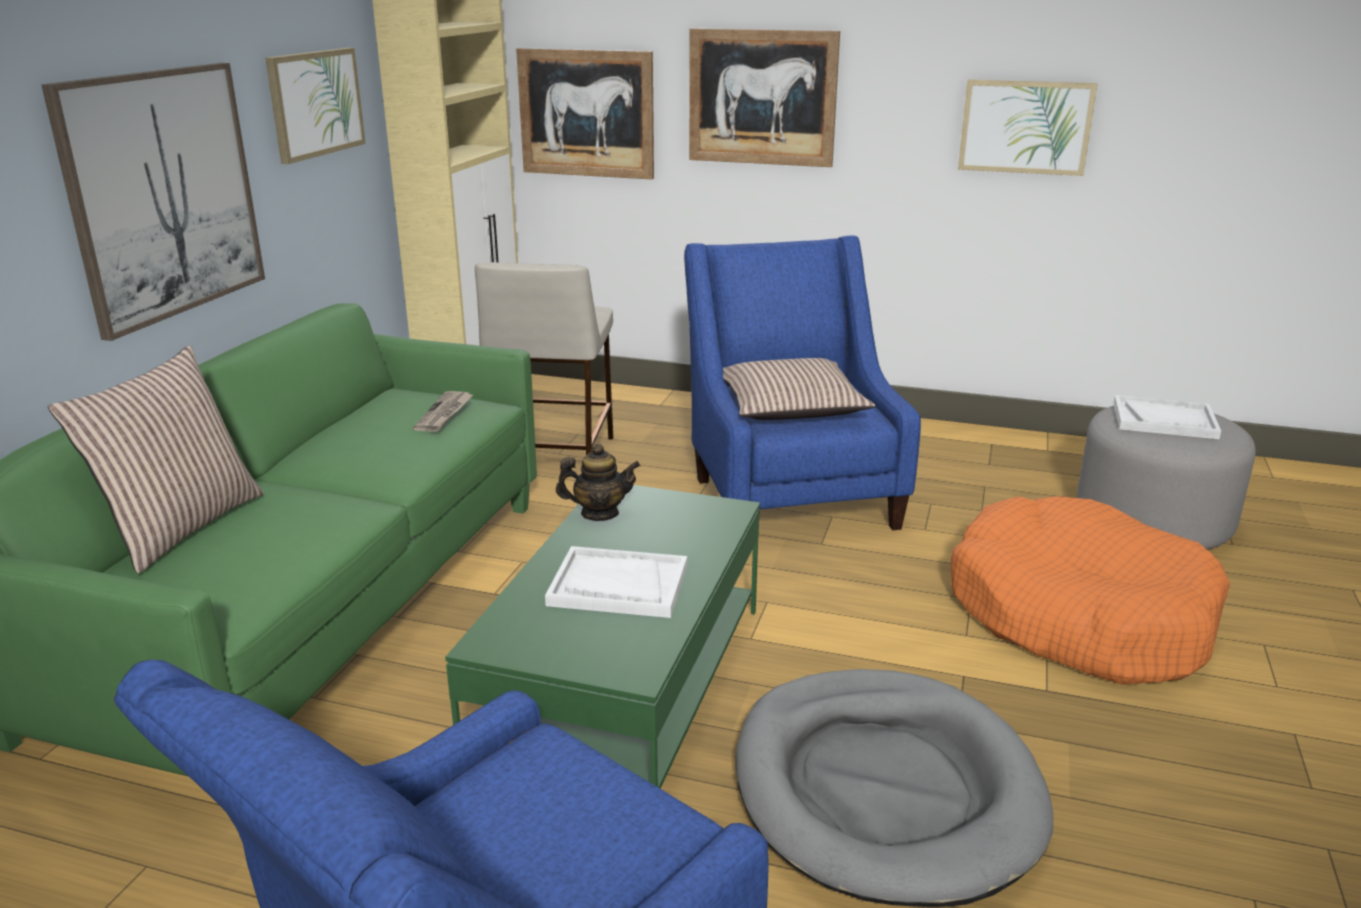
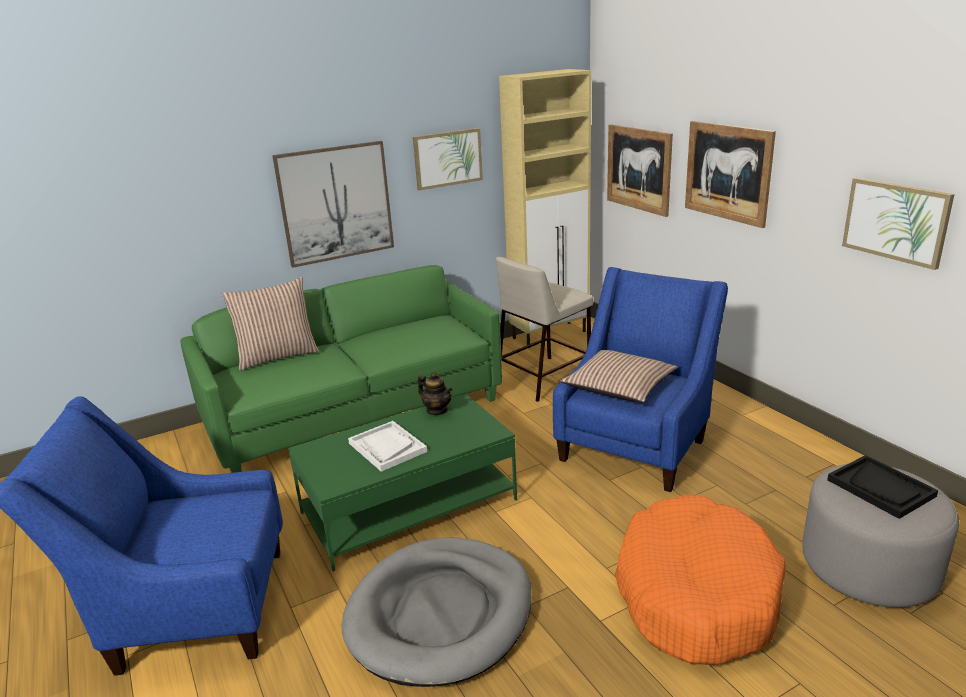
camera: 45 degrees right, 0 degrees up
newspaper [413,391,473,432] -> none
white tray [1114,395,1221,439] -> black tray [827,455,938,519]

